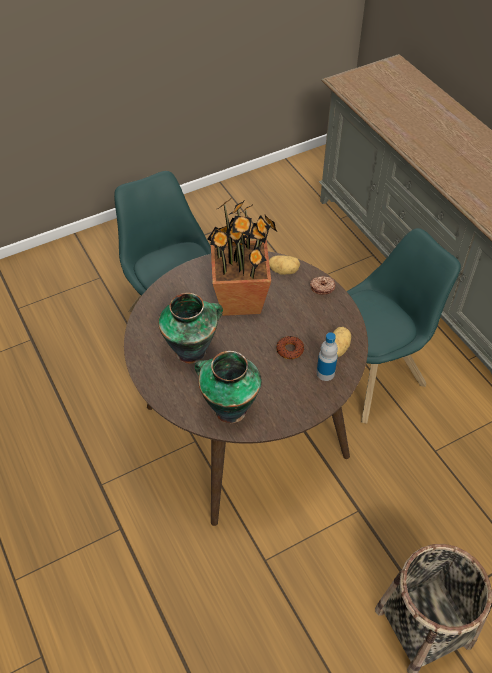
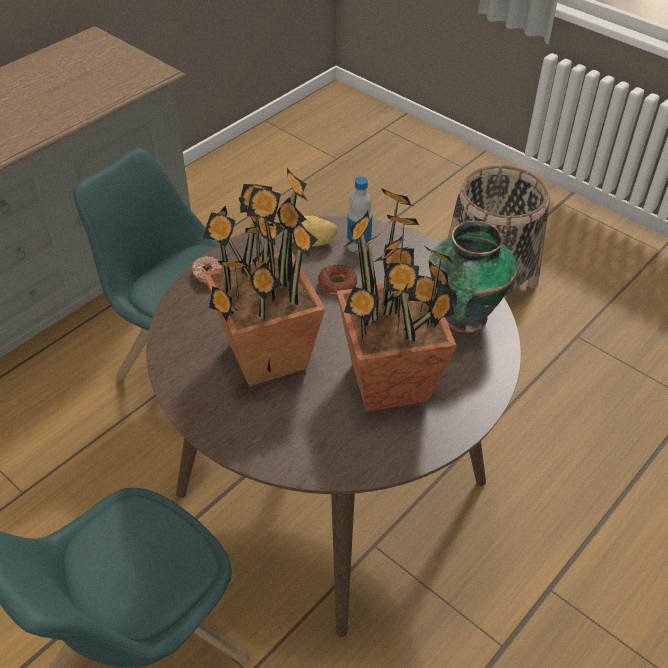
camera: 110 degrees left, 5 degrees down
vase [158,293,223,364] -> potted plant [337,188,456,412]
potato [269,255,300,275] -> none

